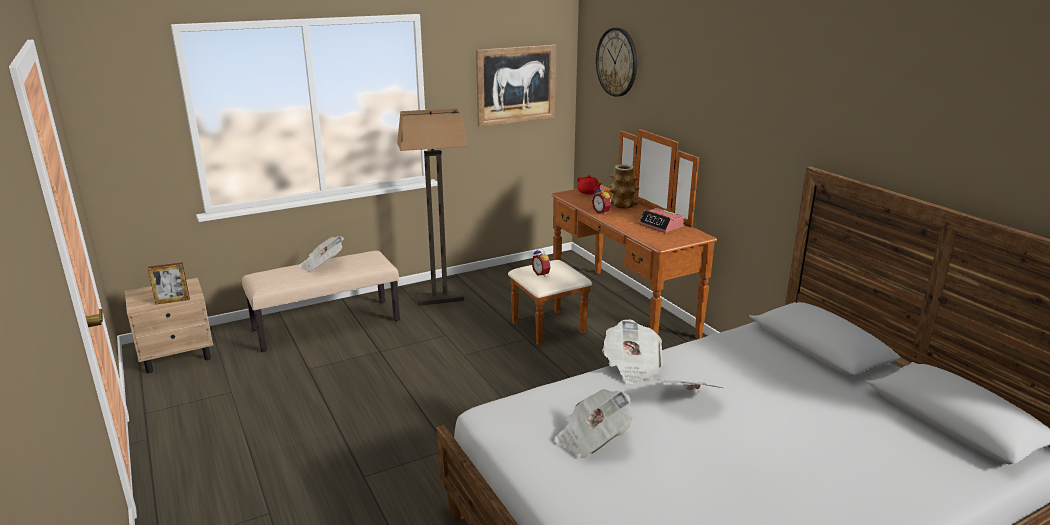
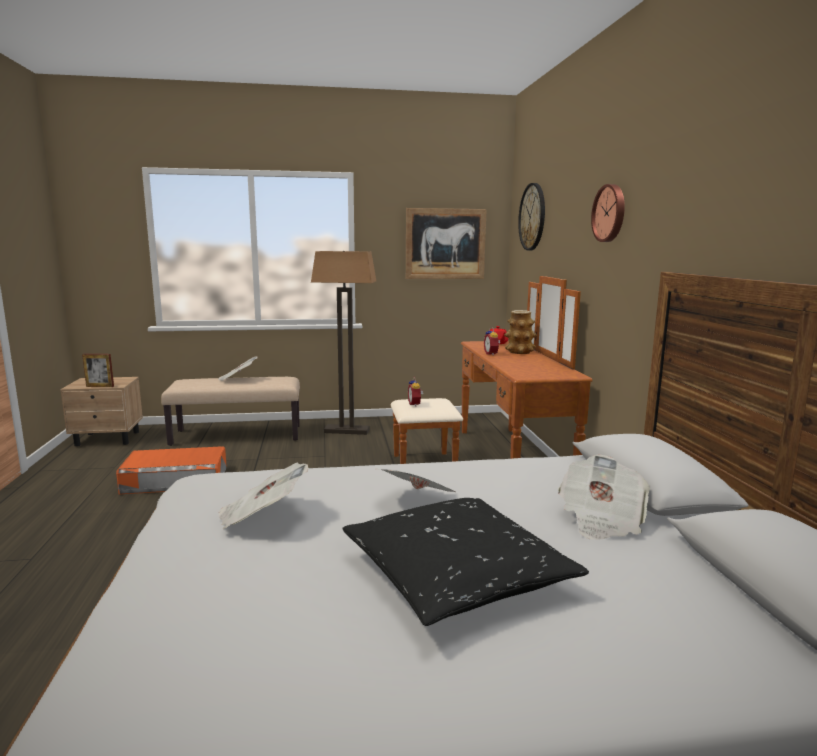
camera: 20 degrees right, 10 degrees down
newspaper [602,319,663,384] -> newspaper moved to [558,455,650,540]
alarm clock [639,208,684,233] -> none
none -> orange storage box [116,446,227,494]
none -> black pillow [343,498,589,626]
none -> wall clock [591,184,625,242]

